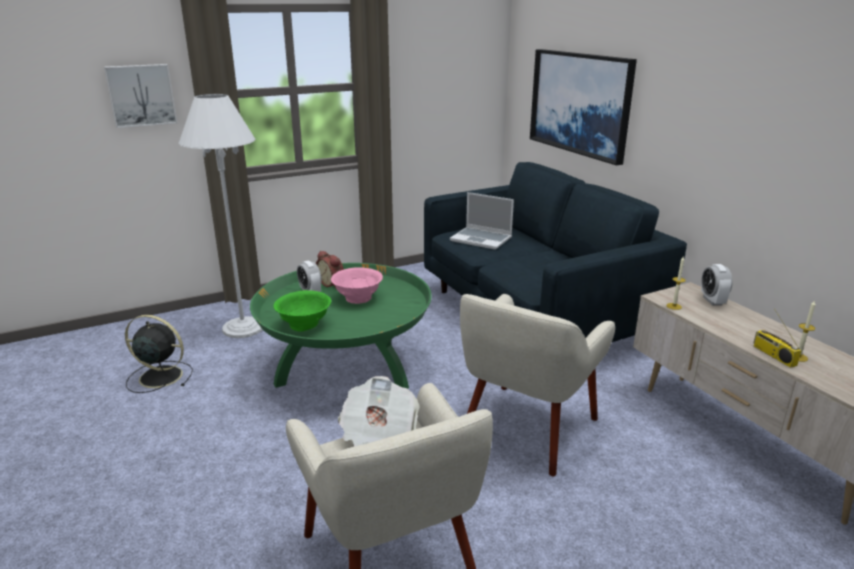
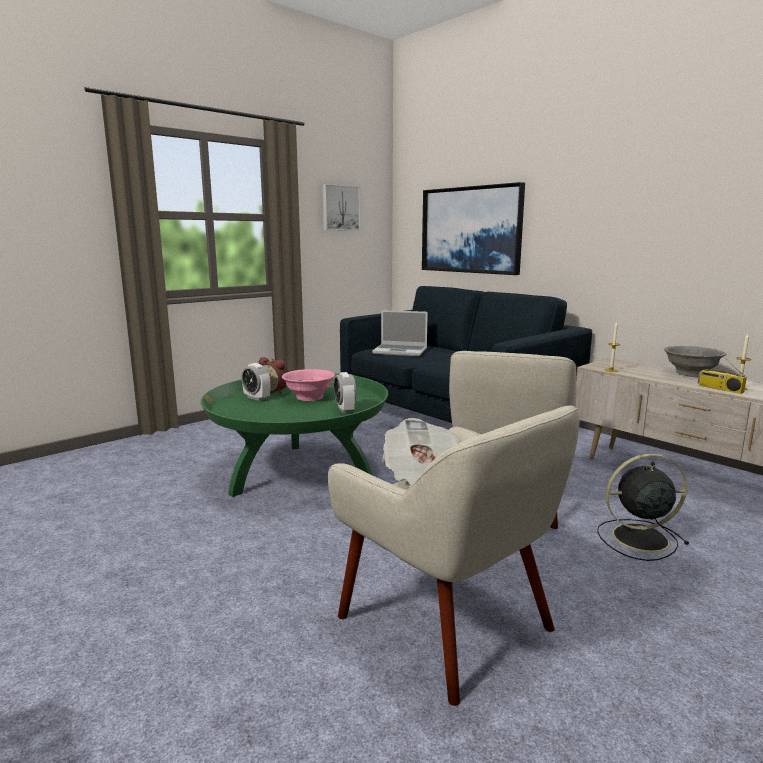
camera: 15 degrees left, 10 degrees down
picture [104,64,177,128] -> picture moved to [322,184,360,231]
black fan [125,315,193,393] -> black fan moved to [597,454,690,561]
white floor lamp [179,94,263,338] -> none
green bowl [273,290,331,332] -> none
alarm clock [701,264,732,306] -> alarm clock moved to [334,372,357,413]
none -> grey bowl [664,346,726,378]

